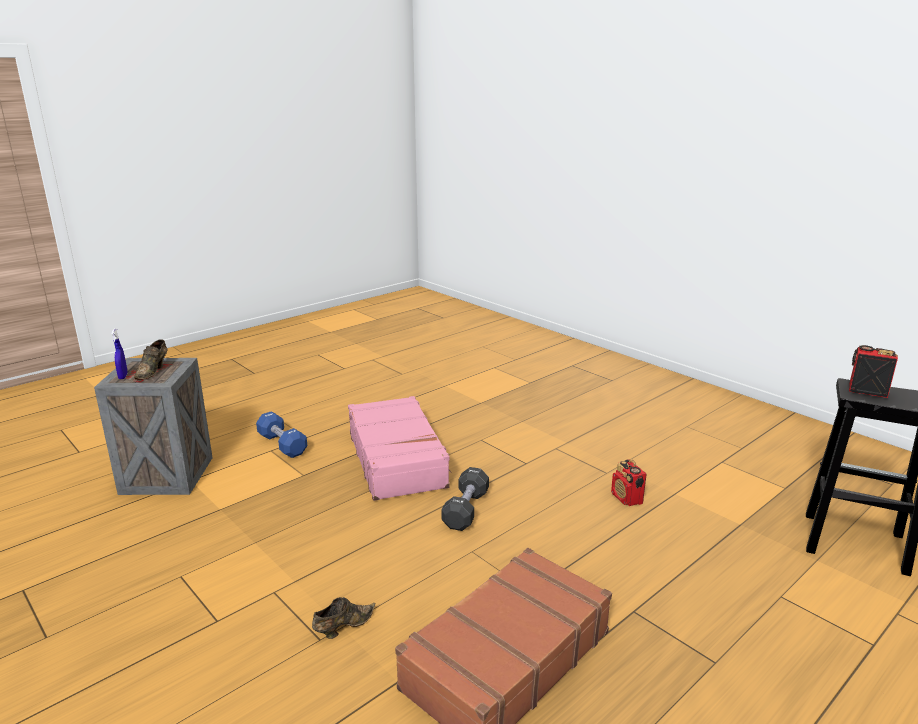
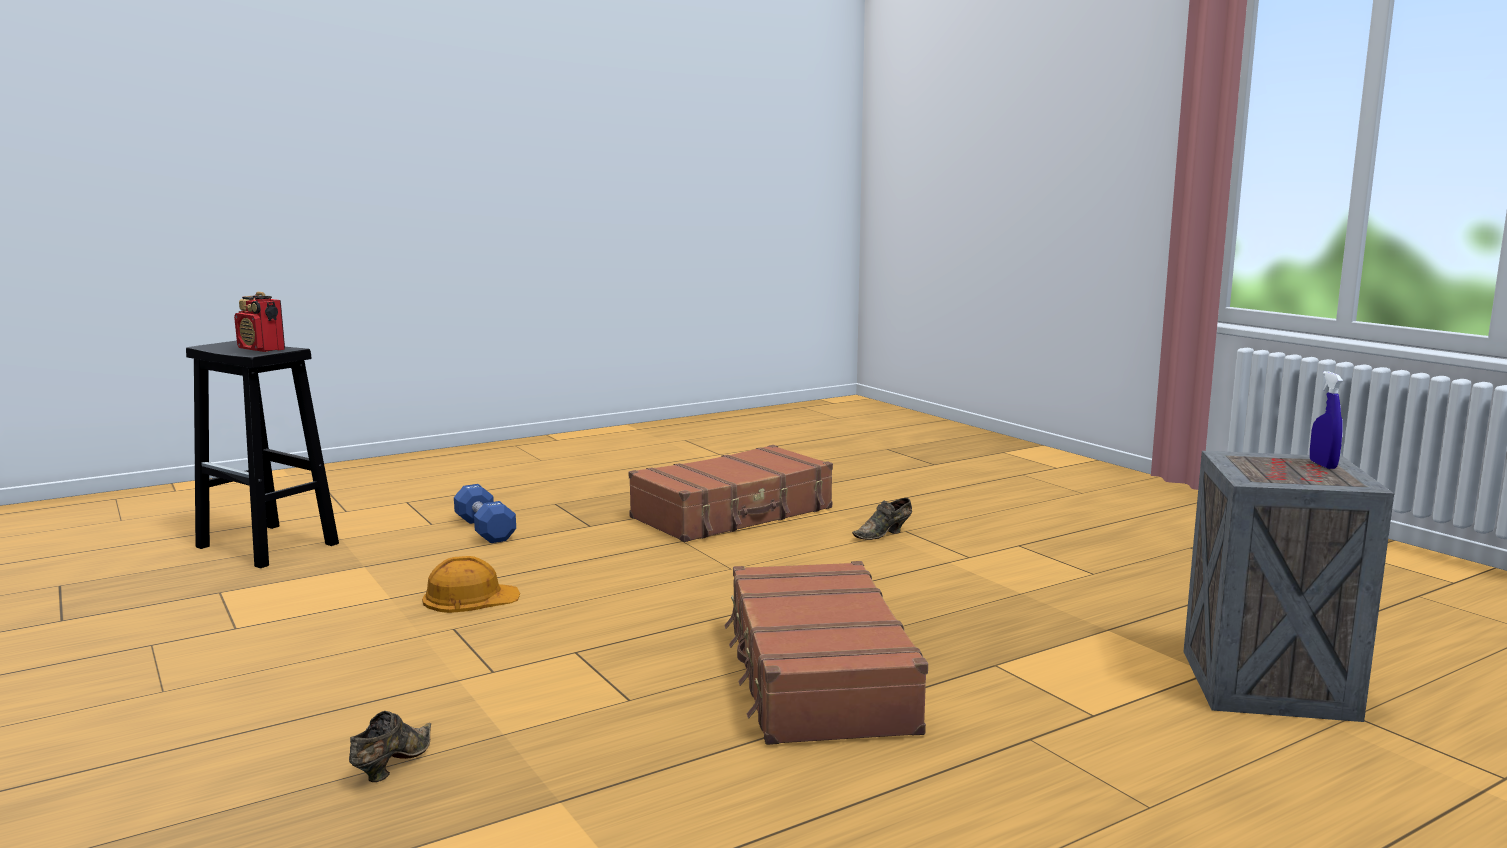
camera: 170 degrees left, 10 degrees down
brown shoe [134,339,167,380] -> brown shoe moved to [349,711,431,782]
blue dumbbell [256,411,307,458] -> blue dumbbell moved to [454,484,516,543]
pink suitcase [348,396,452,501] -> brown suitcase [724,561,928,745]
black dumbbell [441,467,489,531] -> none
radio [611,459,647,506] -> orange hard hat [422,556,520,613]

